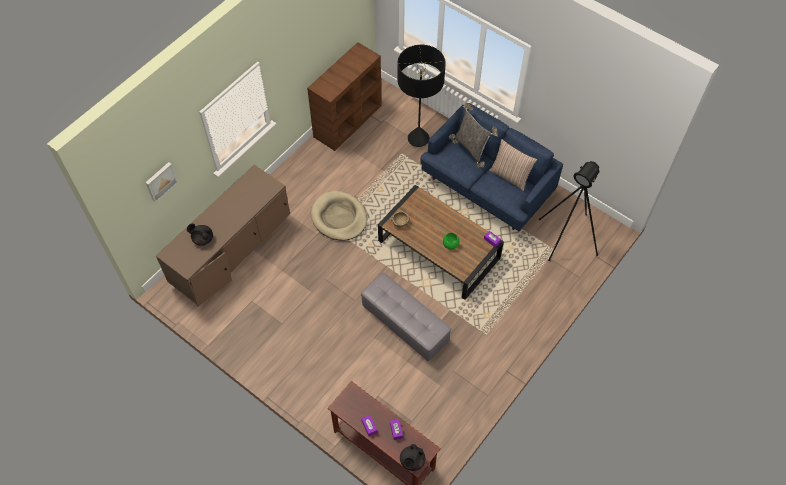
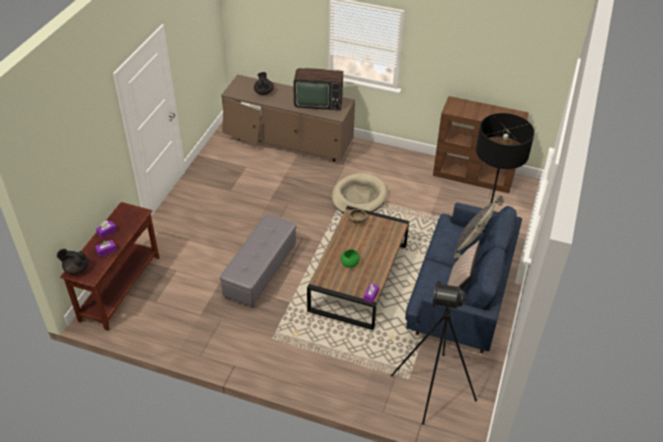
camera: 70 degrees right, 15 degrees down
picture [145,162,178,203] -> none
none -> television [293,68,343,110]

